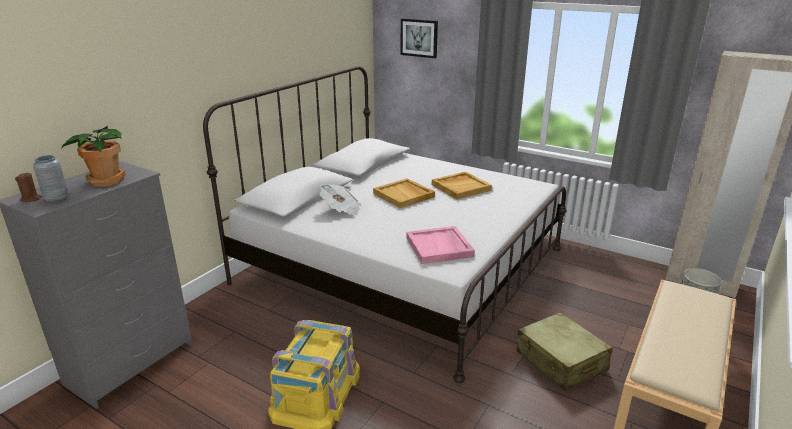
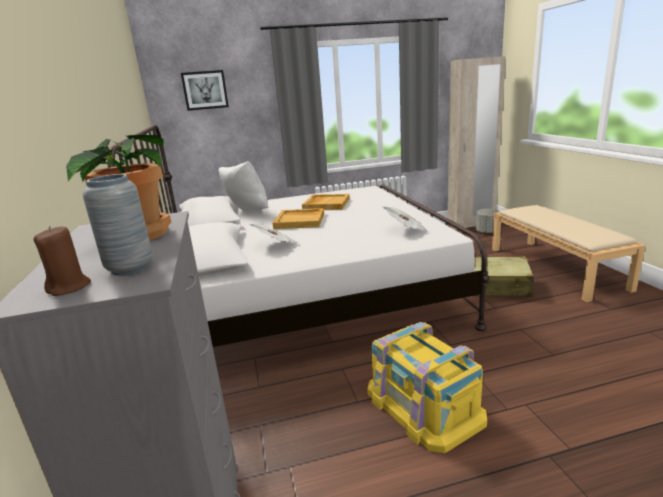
camera: 45 degrees left, 5 degrees down
pink tray [406,226,475,264] -> newspaper [382,206,429,232]
none -> white pillow [219,161,268,211]

